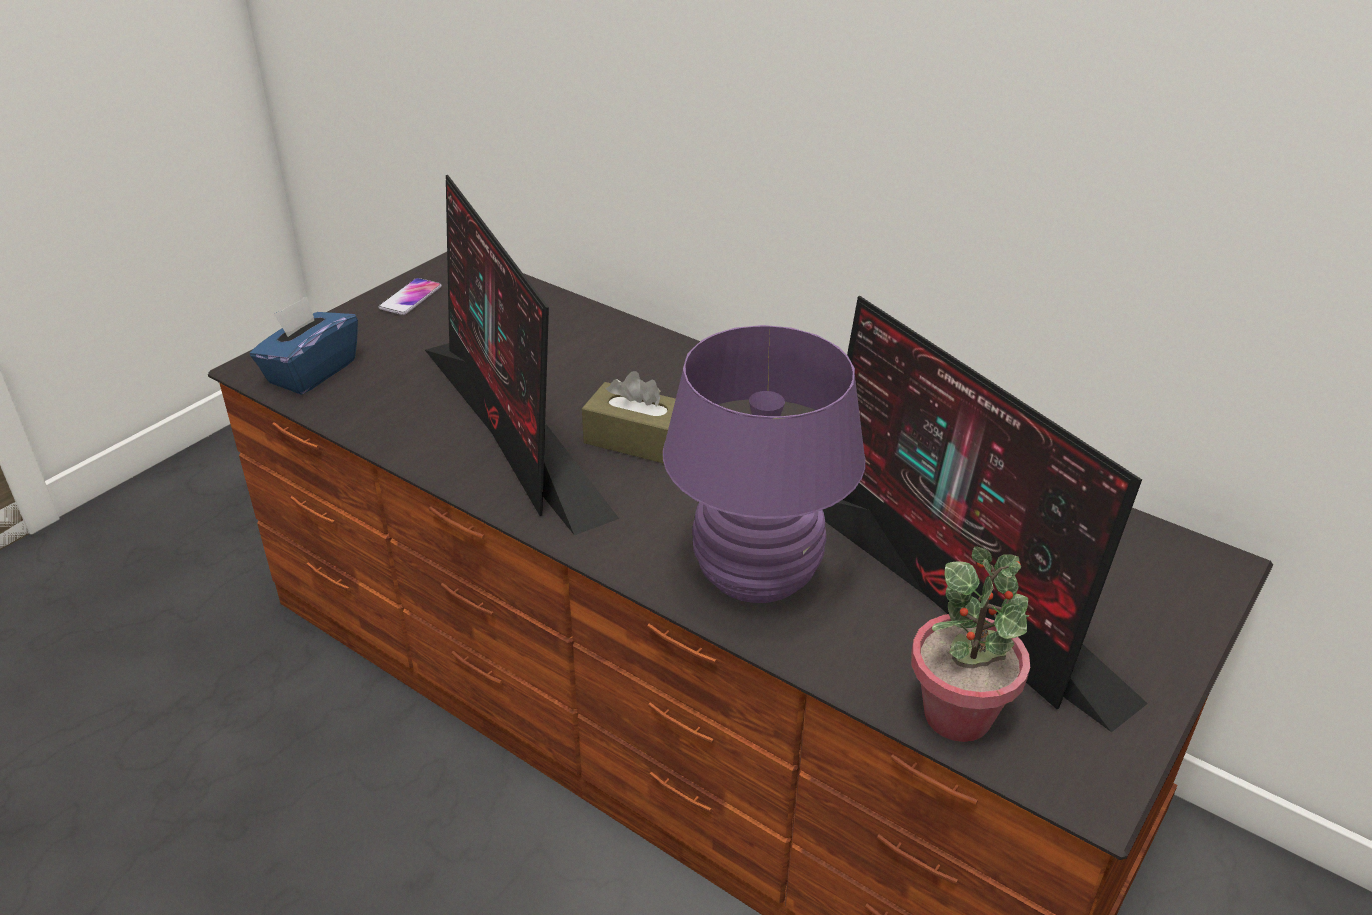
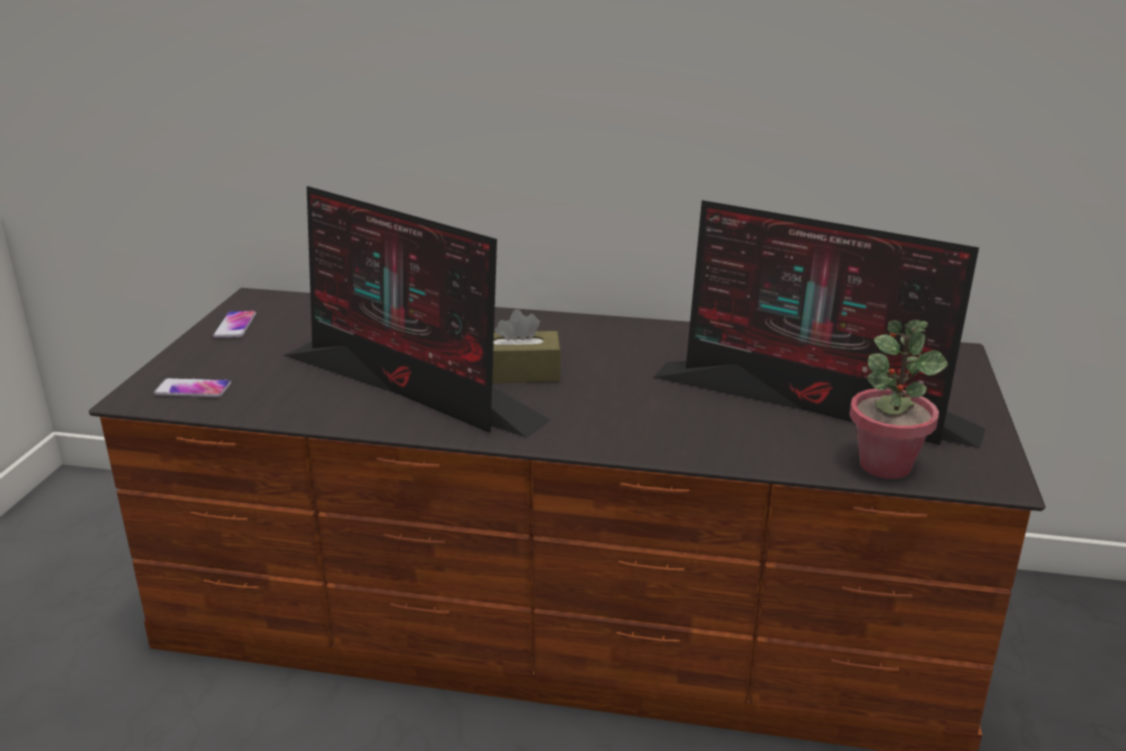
camera: 25 degrees left, 10 degrees down
blue tissue box [250,296,358,395] -> phone [153,378,231,398]
purple table lamp [663,325,866,603] -> none

